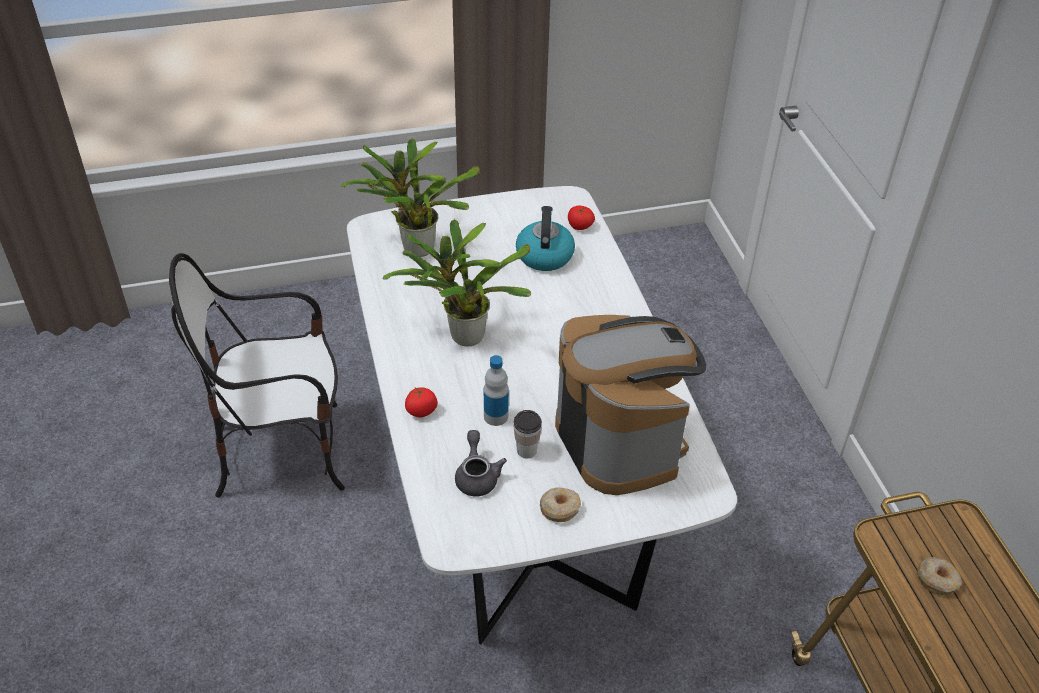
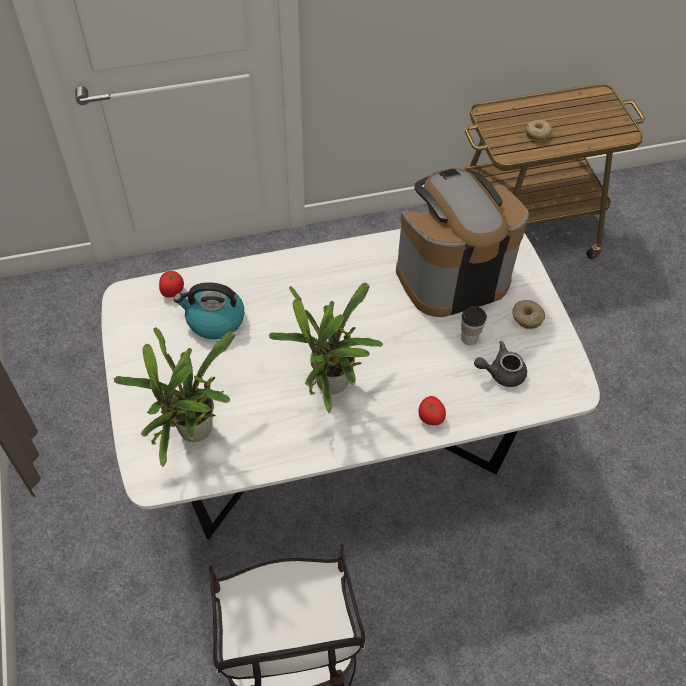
camera: 90 degrees left, 10 degrees up
bottle [484,355,509,426] -> none

